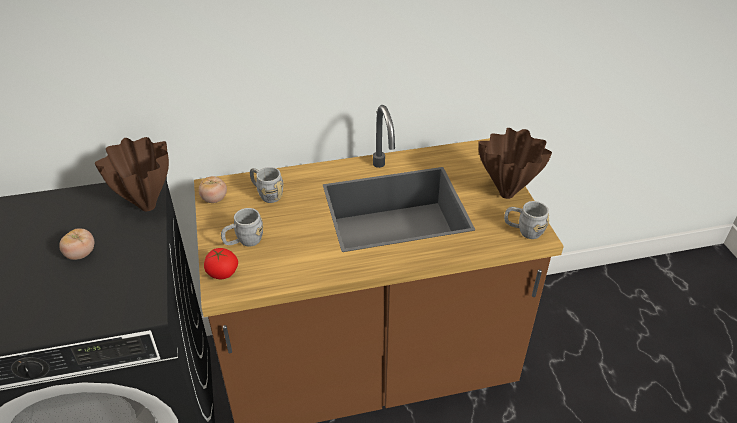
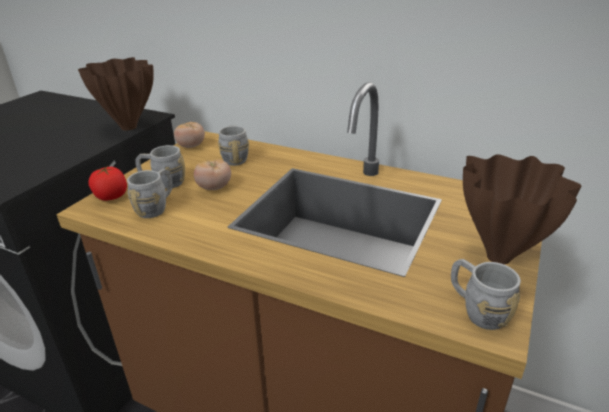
camera: 40 degrees right, 10 degrees down
tomato [59,228,94,260] -> tomato moved to [194,159,231,190]
none -> grey mug [127,169,173,218]

